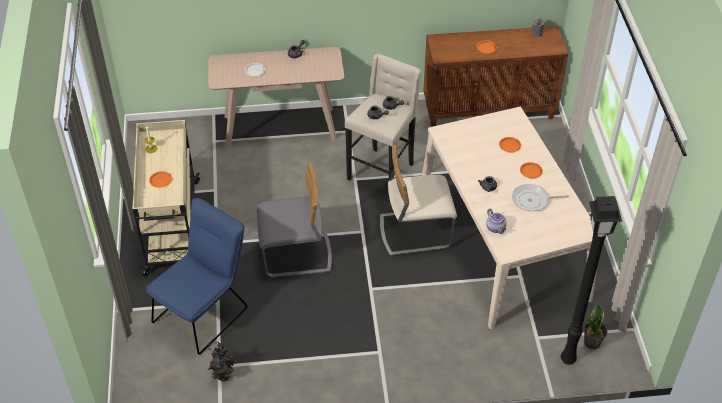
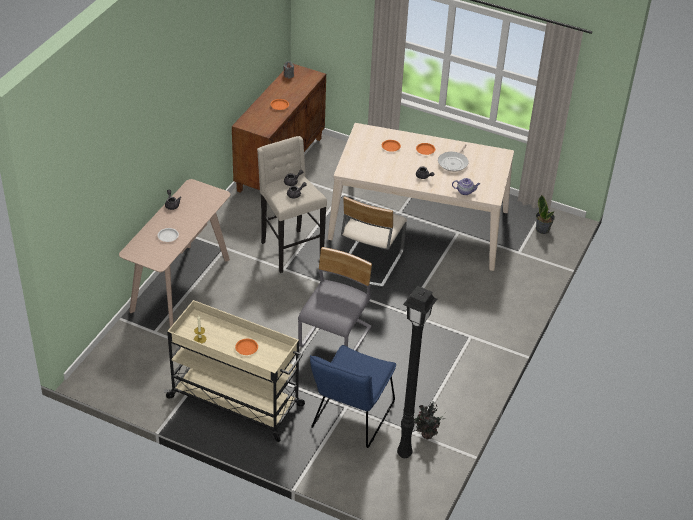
camera: 60 degrees left, 5 degrees down
blue chair [146,198,247,355] -> blue chair turned 135 degrees counterclockwise [310,345,396,448]
black floor lamp [561,196,622,365] -> black floor lamp moved to [397,286,437,458]

